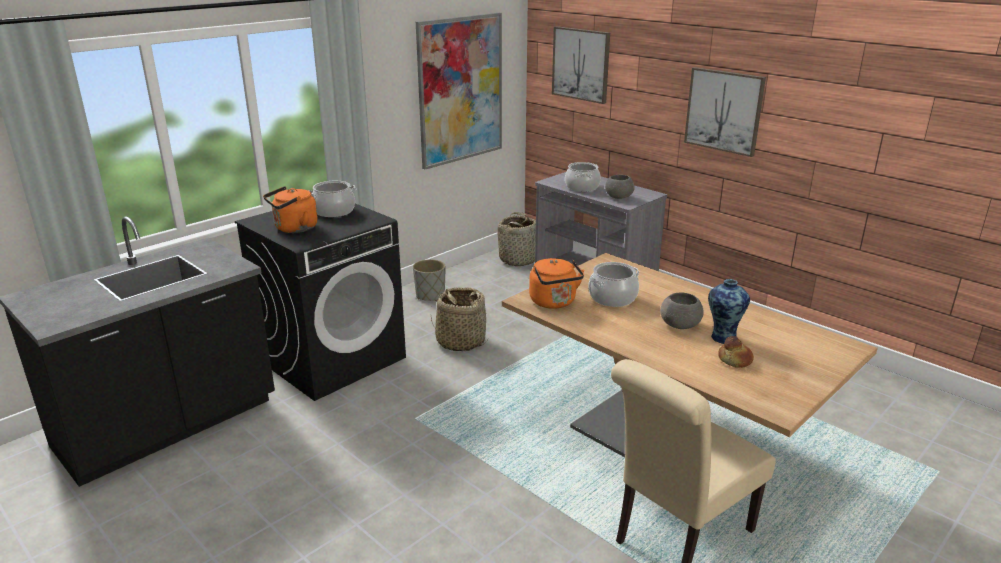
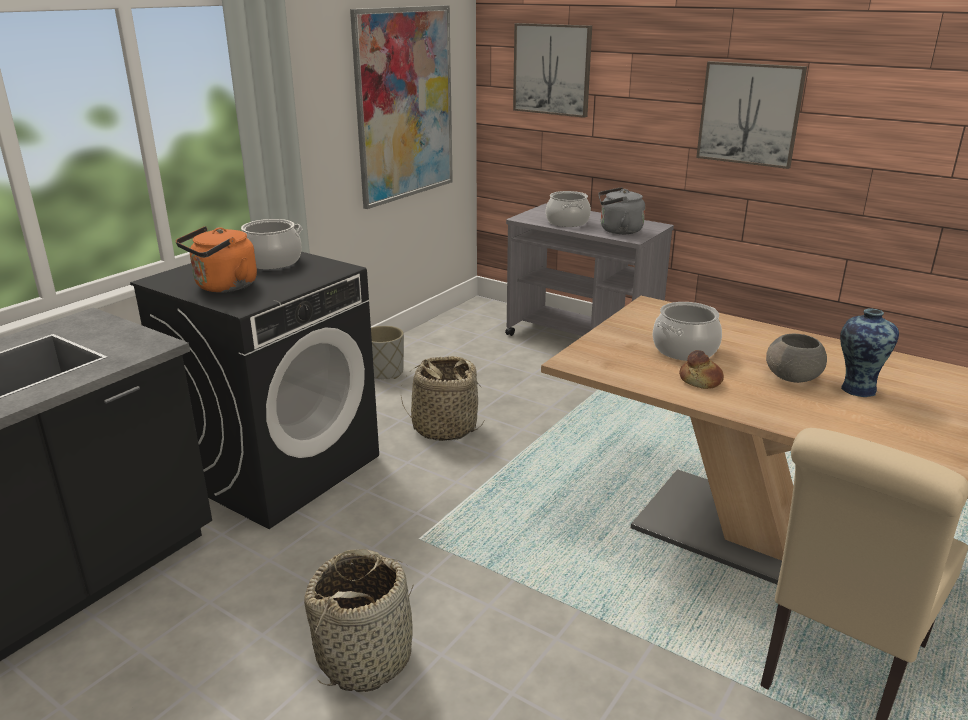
camera: 10 degrees left, 0 degrees up
basket [498,212,536,266] -> basket moved to [304,549,414,692]
orange kettle [529,258,584,309] -> none
grey bowl [605,175,635,199] -> grey kettle [598,187,645,234]
bread [718,336,754,368] -> bread moved to [679,350,724,389]

